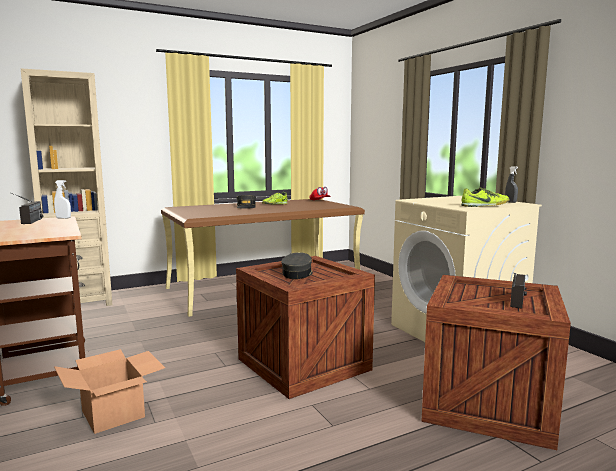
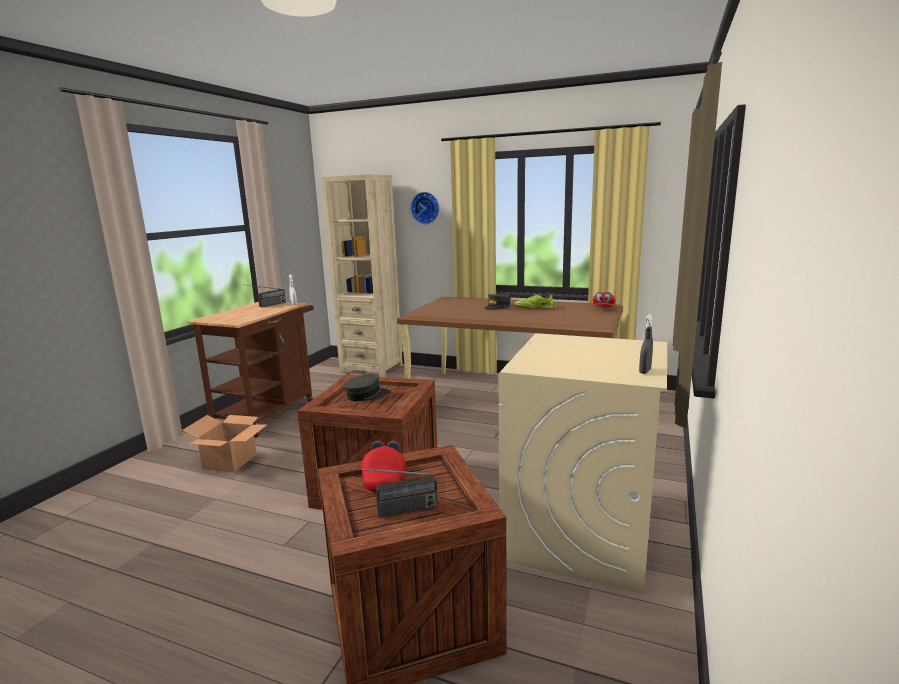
camera: 50 degrees right, 5 degrees up
shoe [461,188,510,207] -> none
none -> red cap [362,441,405,493]
none -> wall clock [411,192,439,224]

